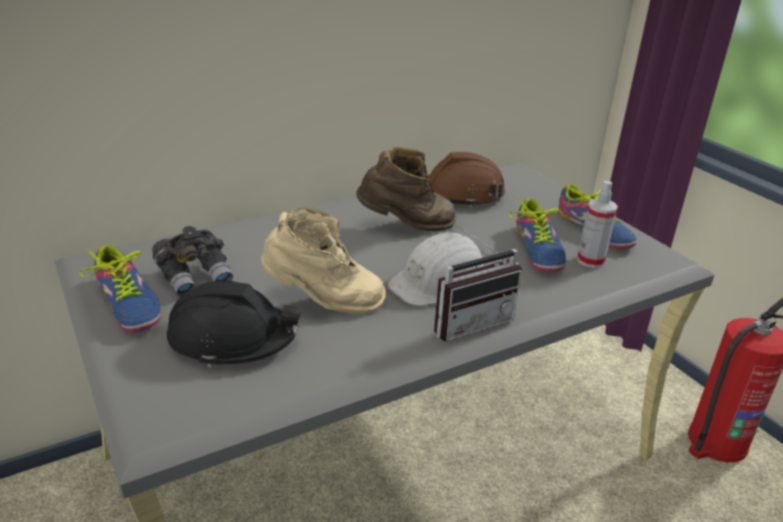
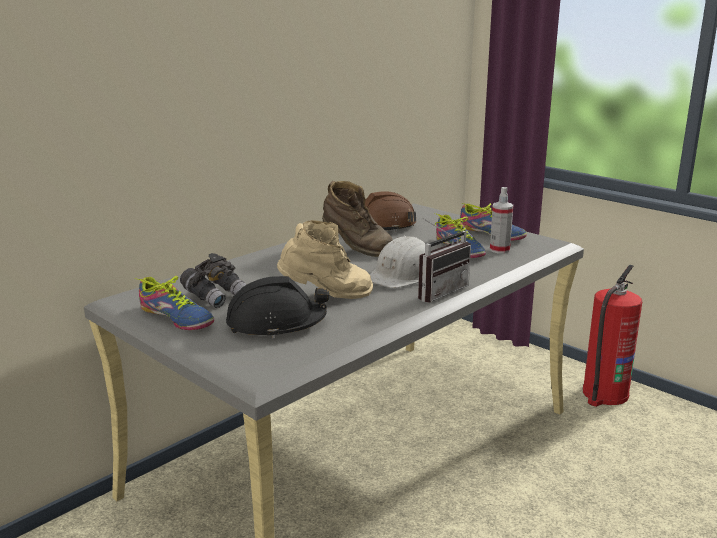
camera: 15 degrees left, 10 degrees down
brown boot [356,147,456,231] -> brown boot turned 60 degrees clockwise [322,181,393,257]

